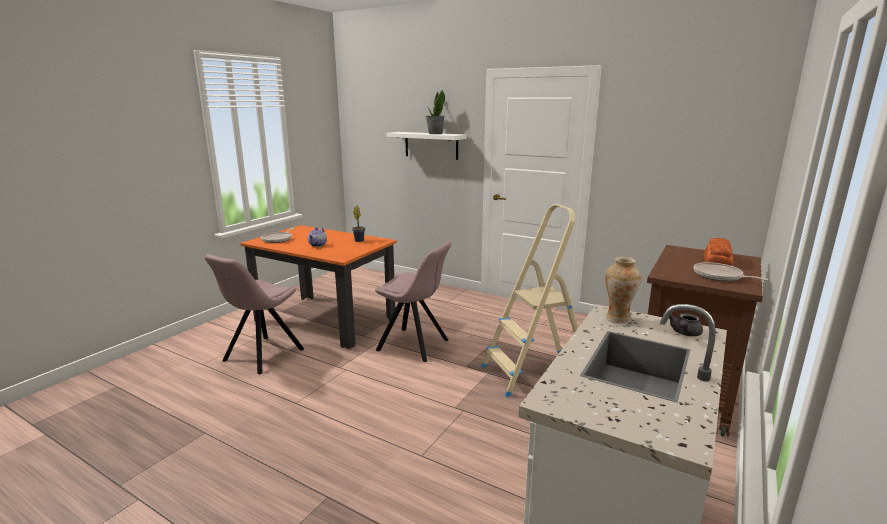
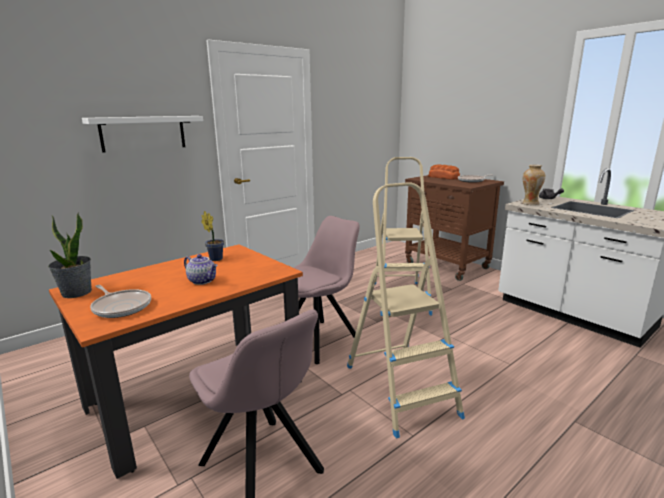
camera: 70 degrees left, 0 degrees up
potted plant [426,89,445,134] -> potted plant moved to [48,213,92,298]
none -> beige step ladder [347,182,465,438]

